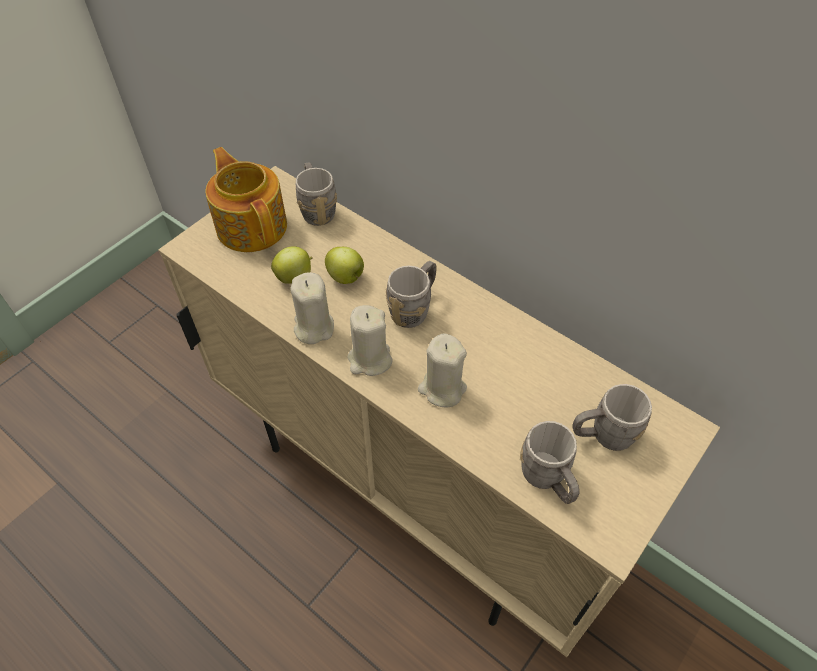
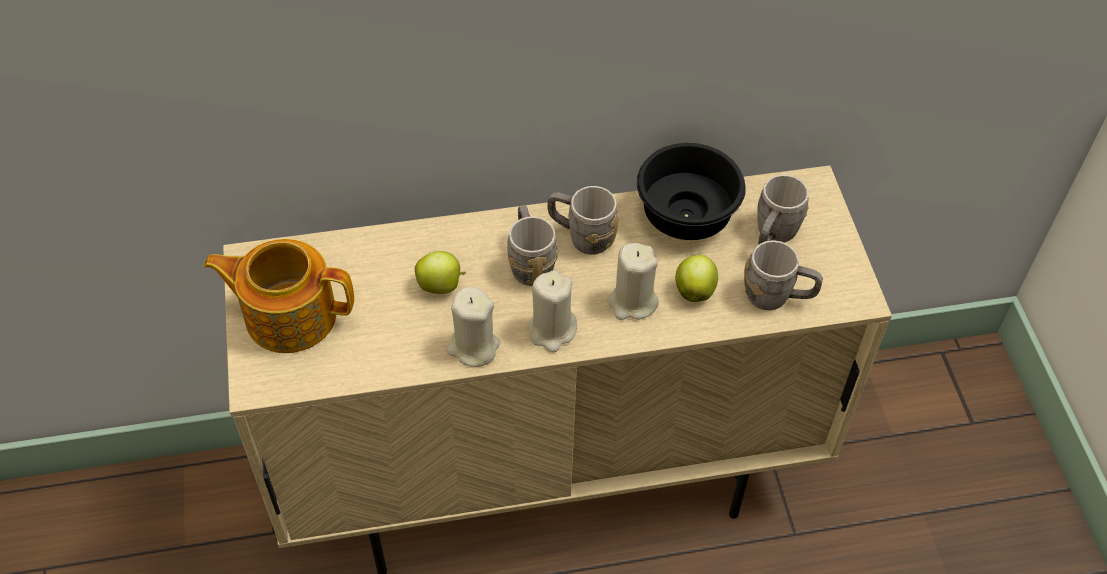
camera: 50 degrees left, 0 degrees up
apple [271,246,312,284] -> apple moved to [675,255,718,302]
grey mug [296,162,337,226] -> grey mug moved to [547,186,619,255]
none -> black bowl [637,143,746,240]

